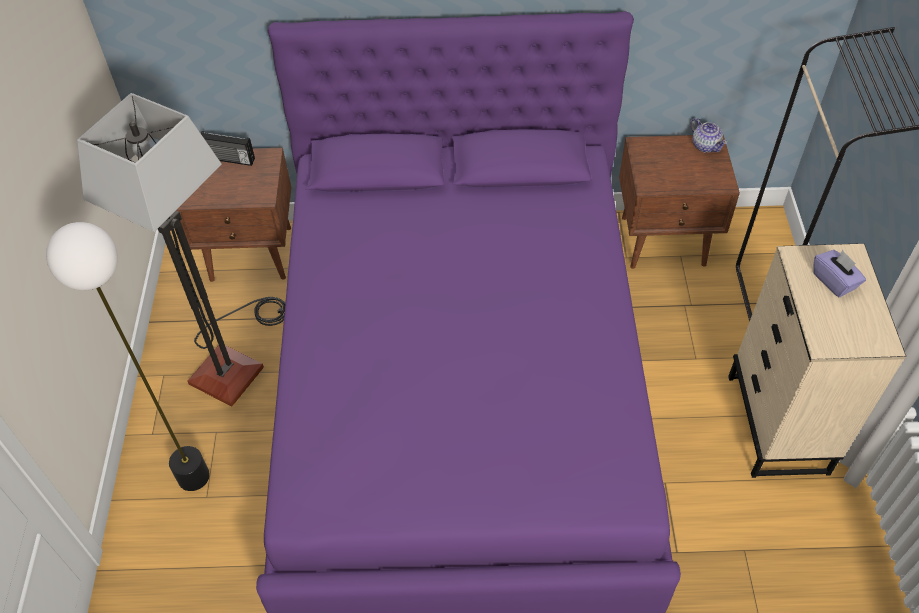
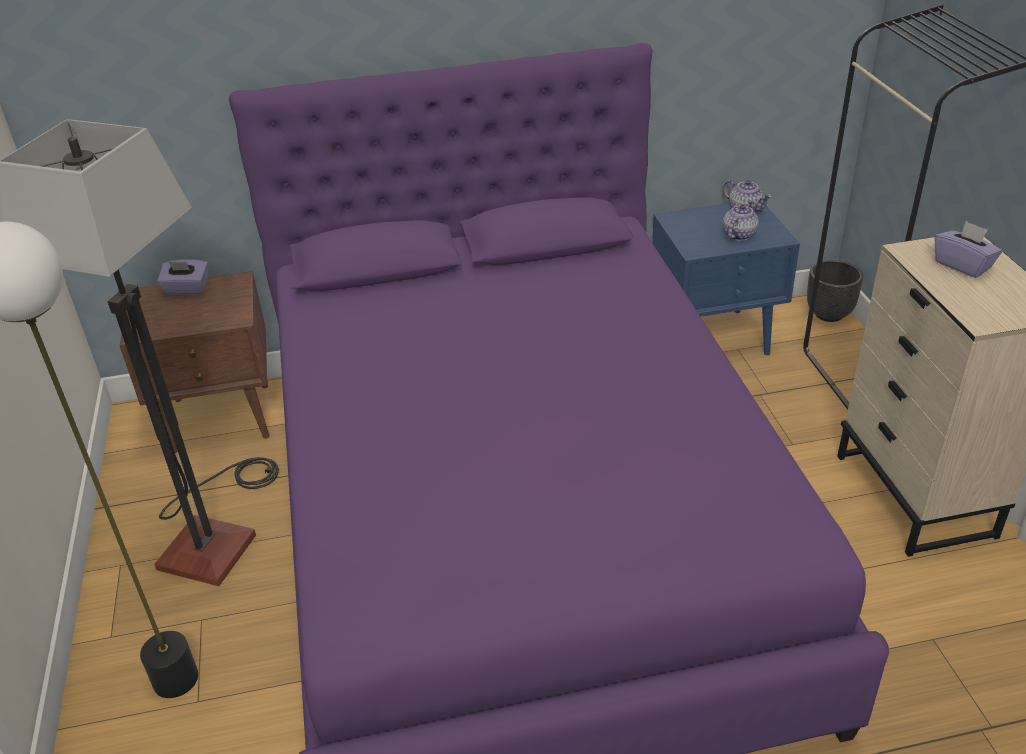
camera: 10 degrees left, 15 degrees down
radio [201,131,255,166] -> purple tissue box [157,259,208,295]
brown nightstand [619,135,740,269] -> blue nightstand [652,203,800,355]
none -> teapot [723,200,759,241]
none -> black planter [807,260,863,322]

